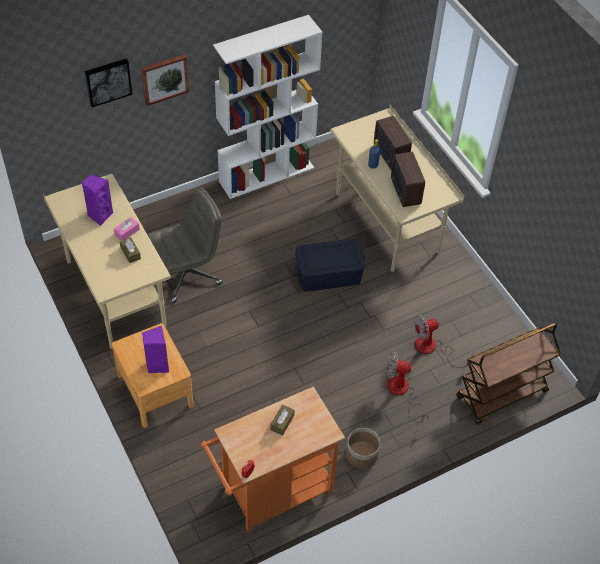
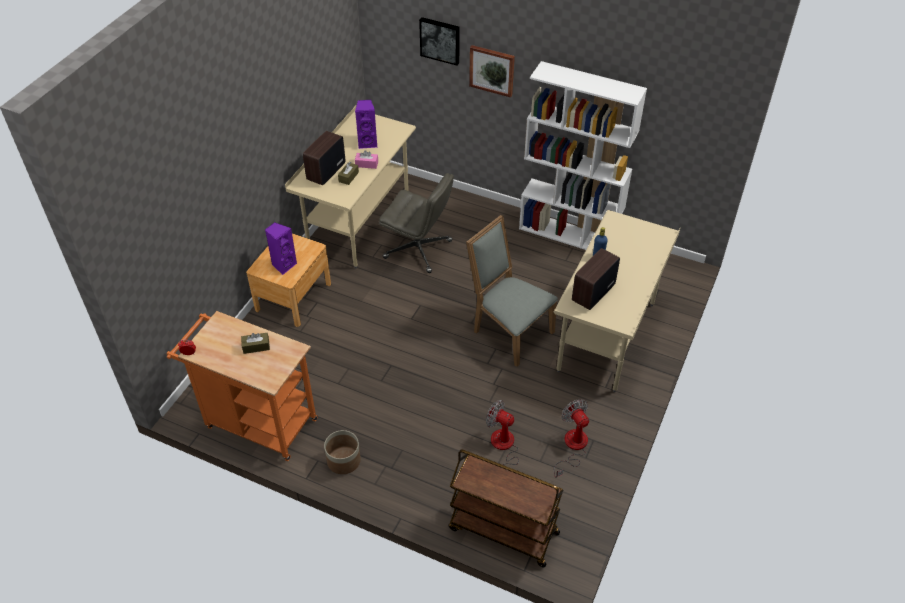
camera: 55 degrees right, 5 degrees down
blue storage box [295,239,365,292] -> grey chair [466,215,558,367]
radio [374,116,412,171] -> radio moved to [303,131,345,185]
fan [387,352,429,423] -> fan moved to [554,399,589,478]

